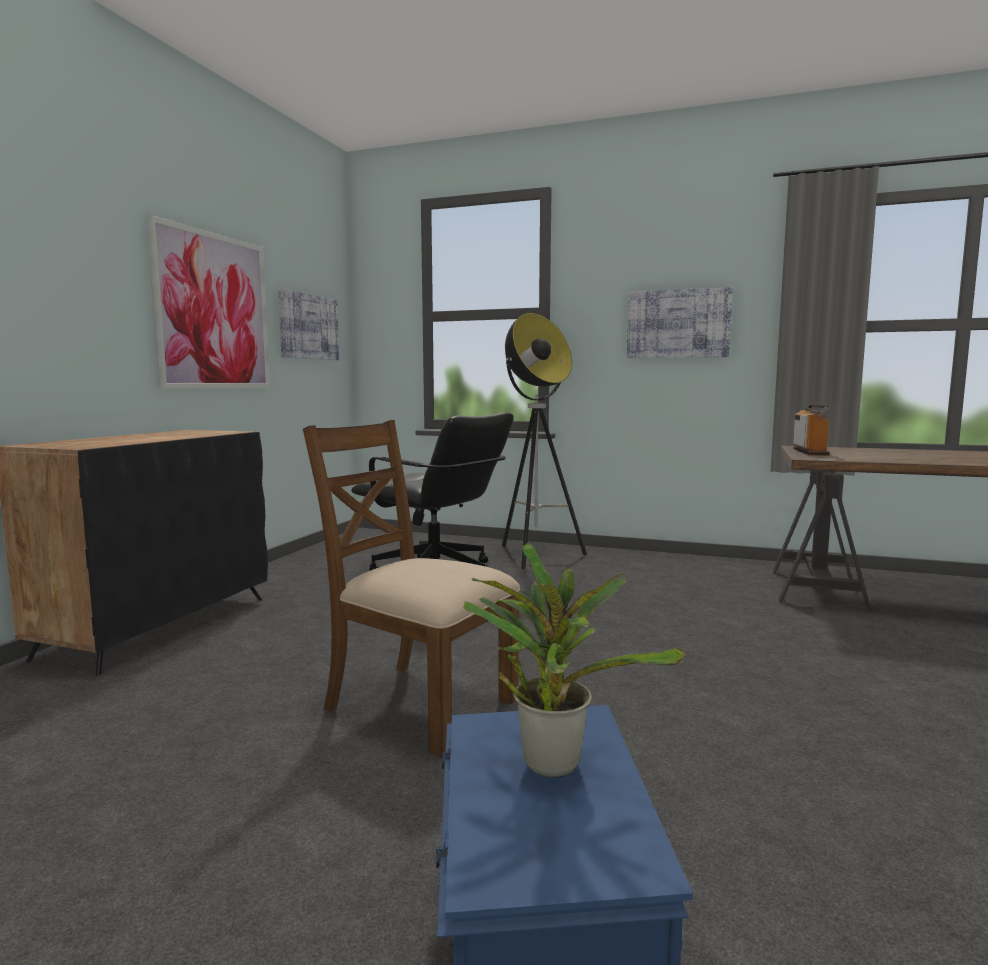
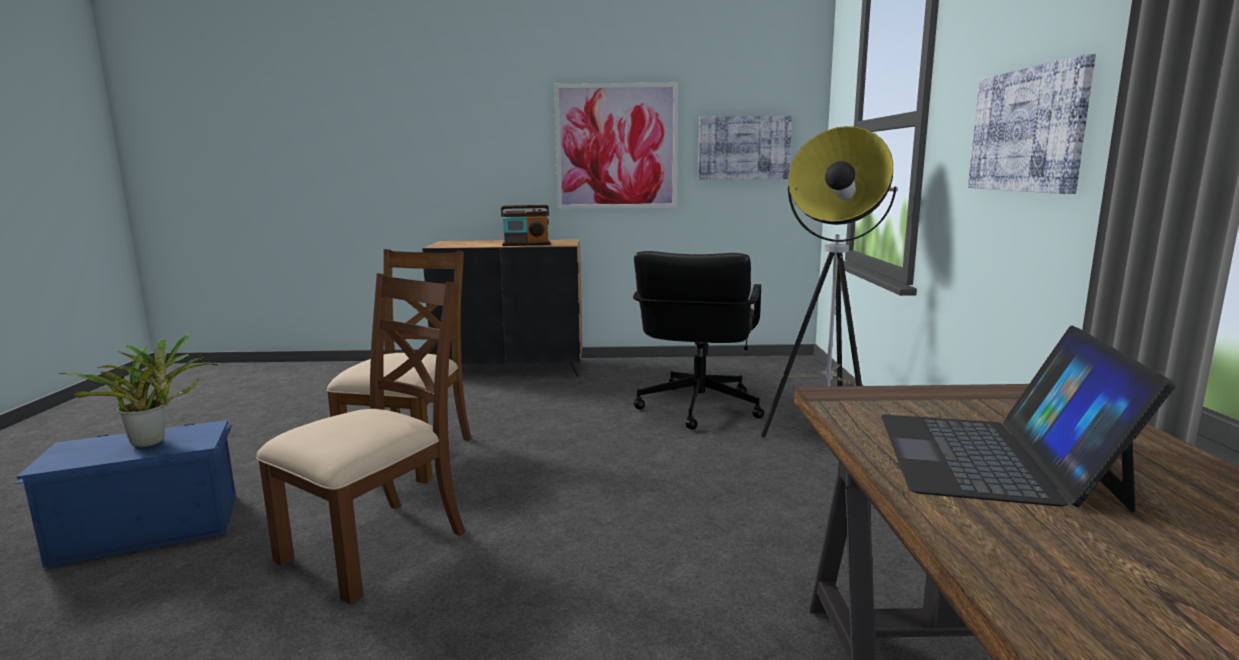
camera: 70 degrees right, 5 degrees up
radio [793,403,830,456] -> radio moved to [501,205,551,246]
none -> brown chair [256,273,465,604]
none -> laptop [881,325,1176,512]

